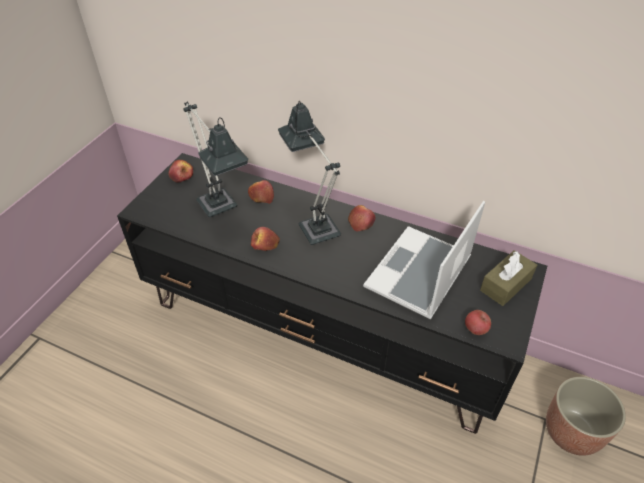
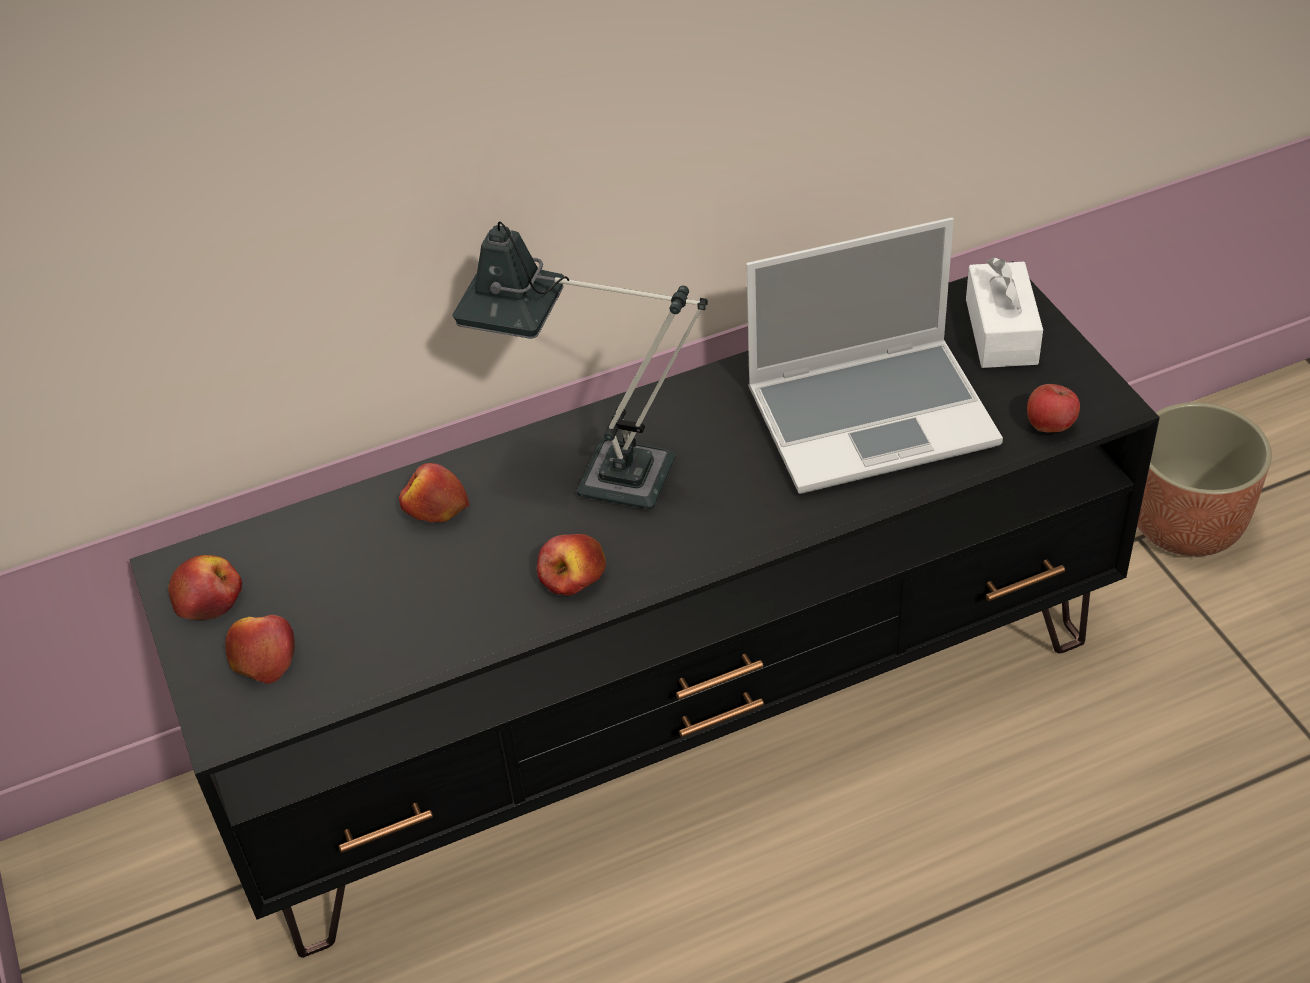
camera: 45 degrees left, 0 degrees up
table lamp [183,101,248,217] -> none
apple [348,205,375,232] -> apple moved to [225,615,295,684]
laptop [363,201,485,319] -> laptop turned 90 degrees counterclockwise [746,218,1003,494]
brown tissue box [480,250,537,306] -> white tissue box [966,257,1043,368]

